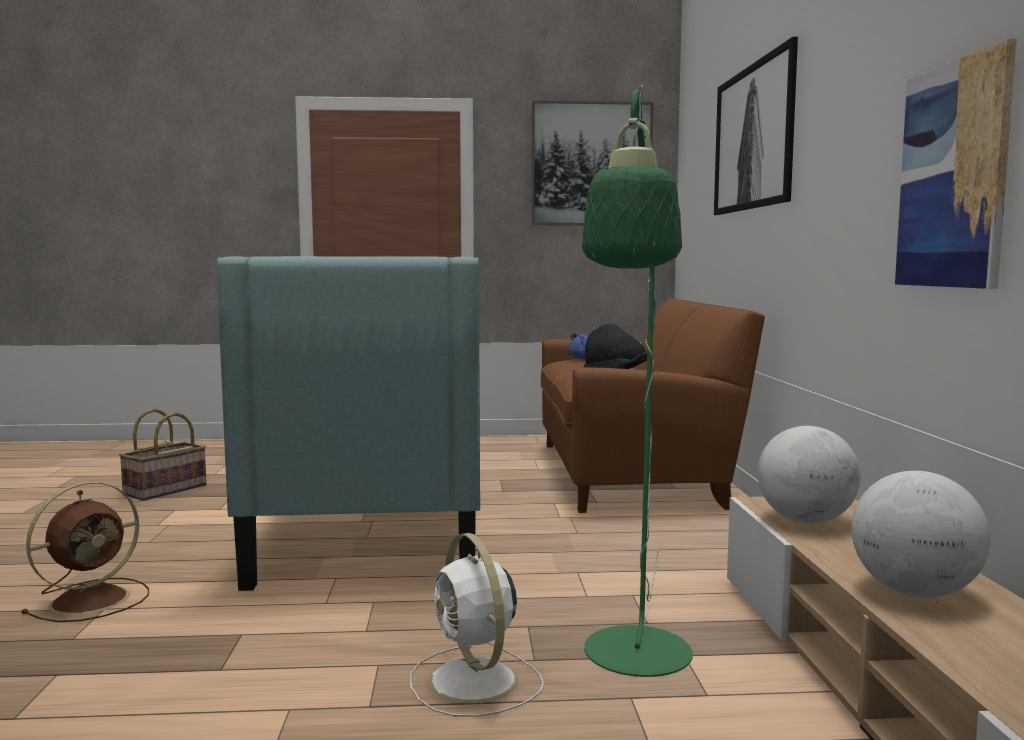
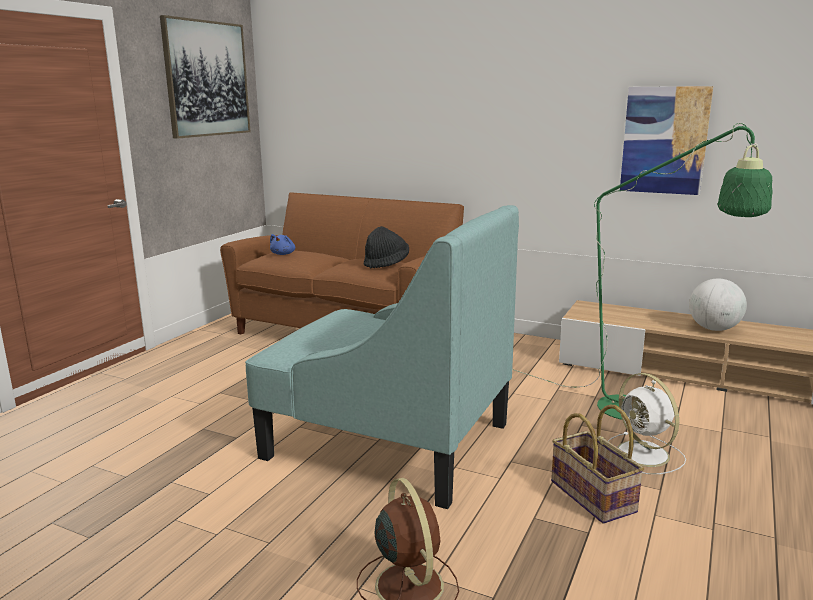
camera: 60 degrees left, 10 degrees up
basket [119,408,207,501] -> basket moved to [551,404,644,524]
white fan [410,533,544,717] -> white fan turned 60 degrees clockwise [608,373,686,474]
picture [714,37,798,215] -> none
globe [758,426,861,524] -> none

